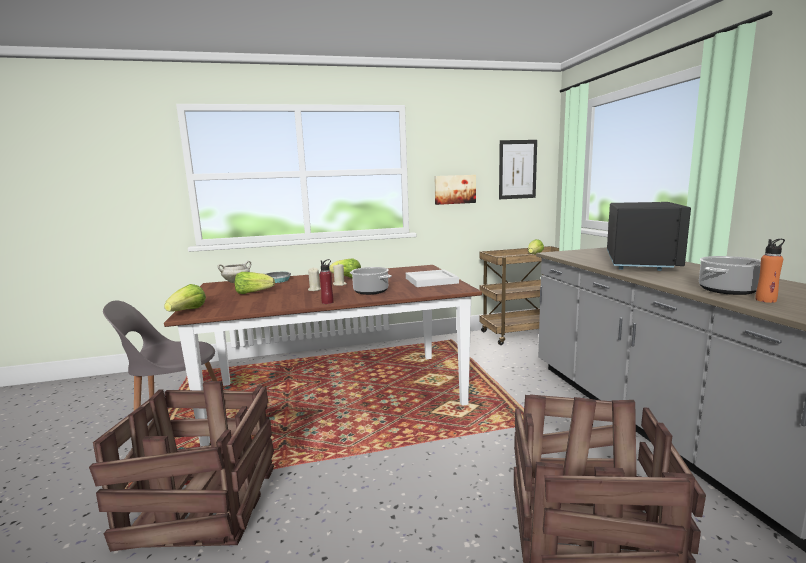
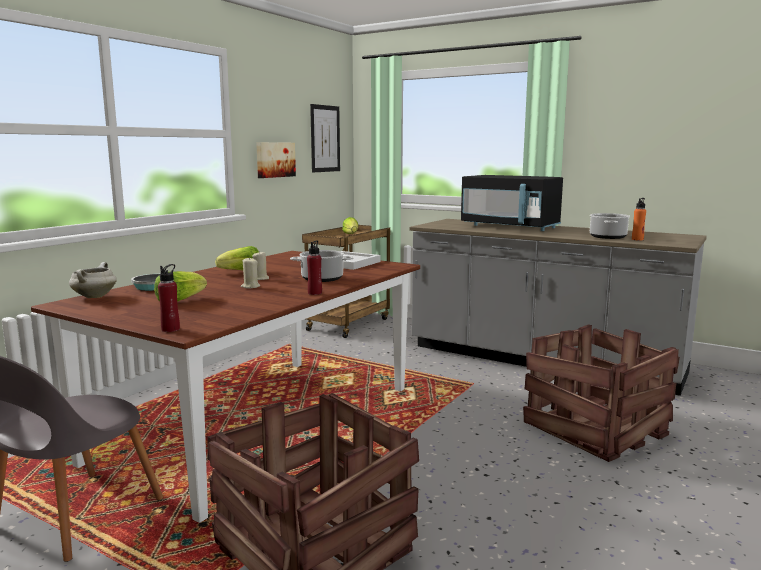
camera: 45 degrees left, 0 degrees up
lettuce [164,284,206,312] -> red bottle [158,264,180,332]
black microwave [607,202,691,271] -> black microwave turned 150 degrees clockwise [461,175,563,231]

